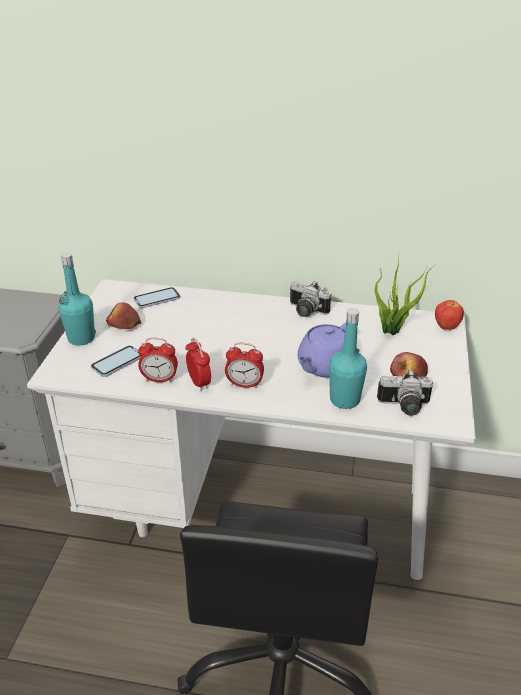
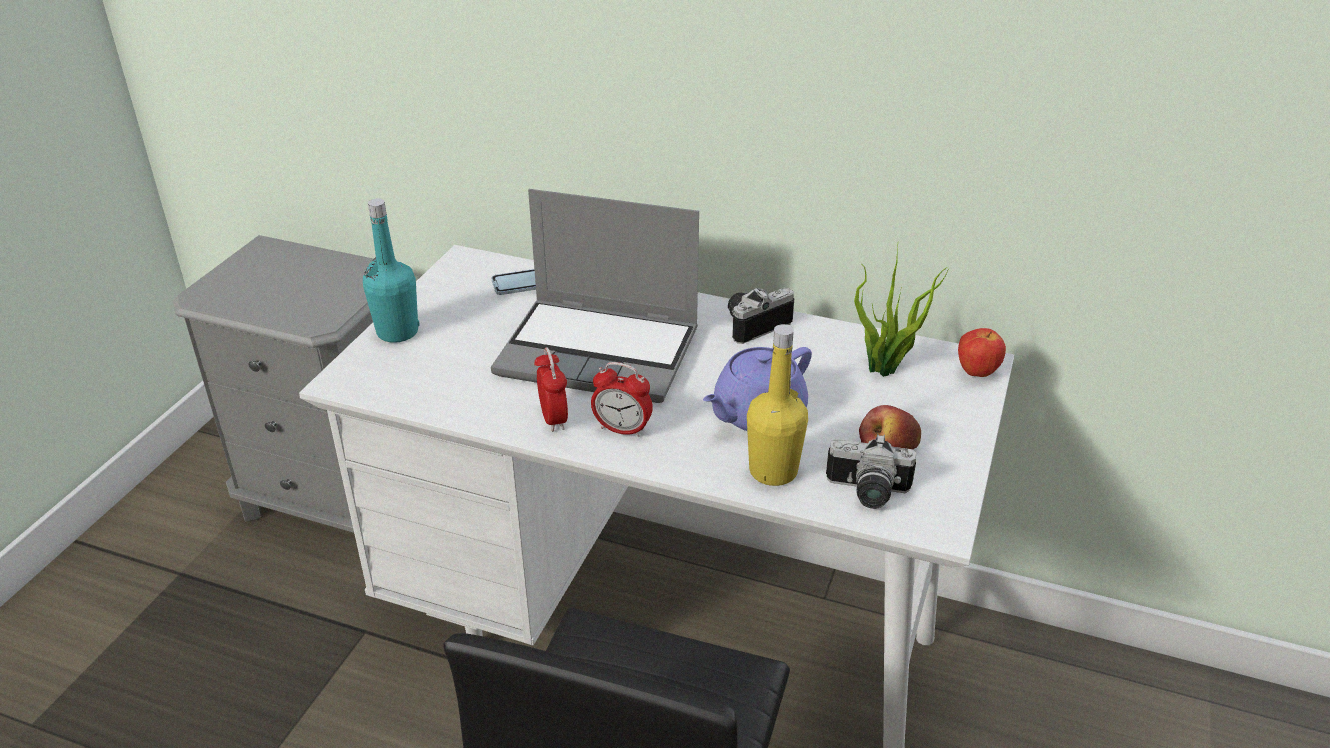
camera: 10 degrees right, 0 degrees up
phone [91,345,141,377] -> none
apple [106,302,141,329] -> none
alarm clock [138,338,178,382] -> none
camera [290,281,331,317] -> camera turned 105 degrees clockwise [728,288,794,344]
turquoise bottle [329,308,367,409] -> yellow bottle [747,324,808,486]
none -> laptop [491,189,699,403]

